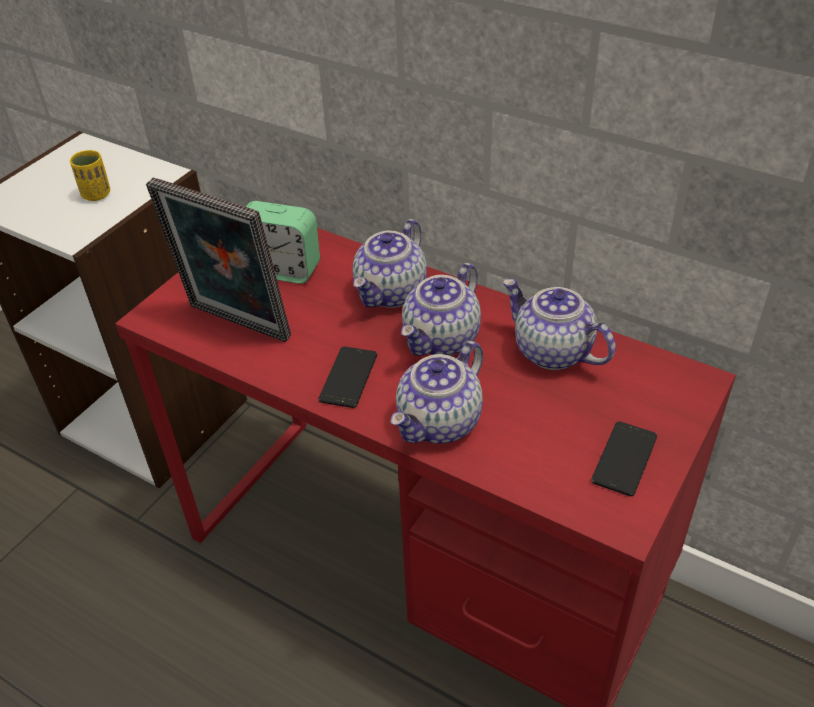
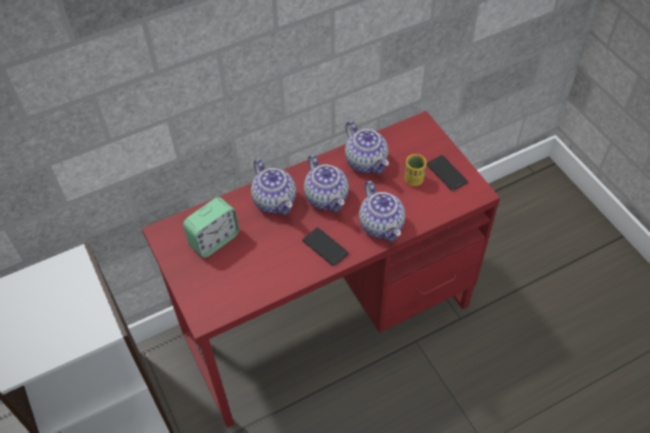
camera: 60 degrees left, 10 degrees up
yellow cup [70,150,110,201] -> yellow cup moved to [404,154,426,186]
picture frame [146,178,291,342] -> none
teapot [503,279,616,370] -> teapot turned 105 degrees counterclockwise [345,121,389,174]

